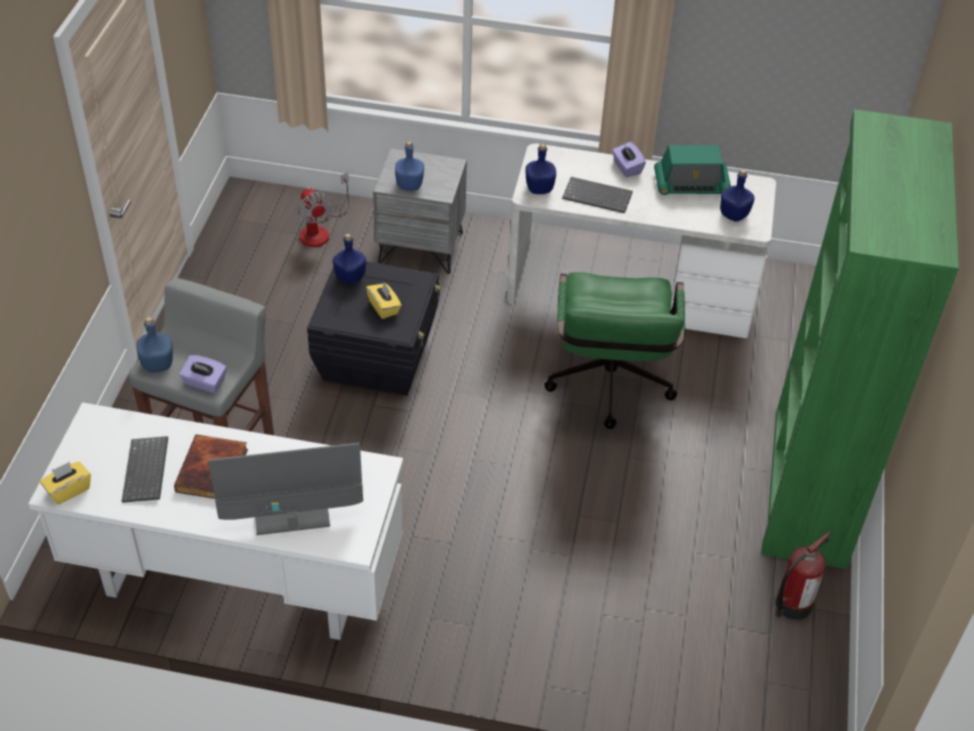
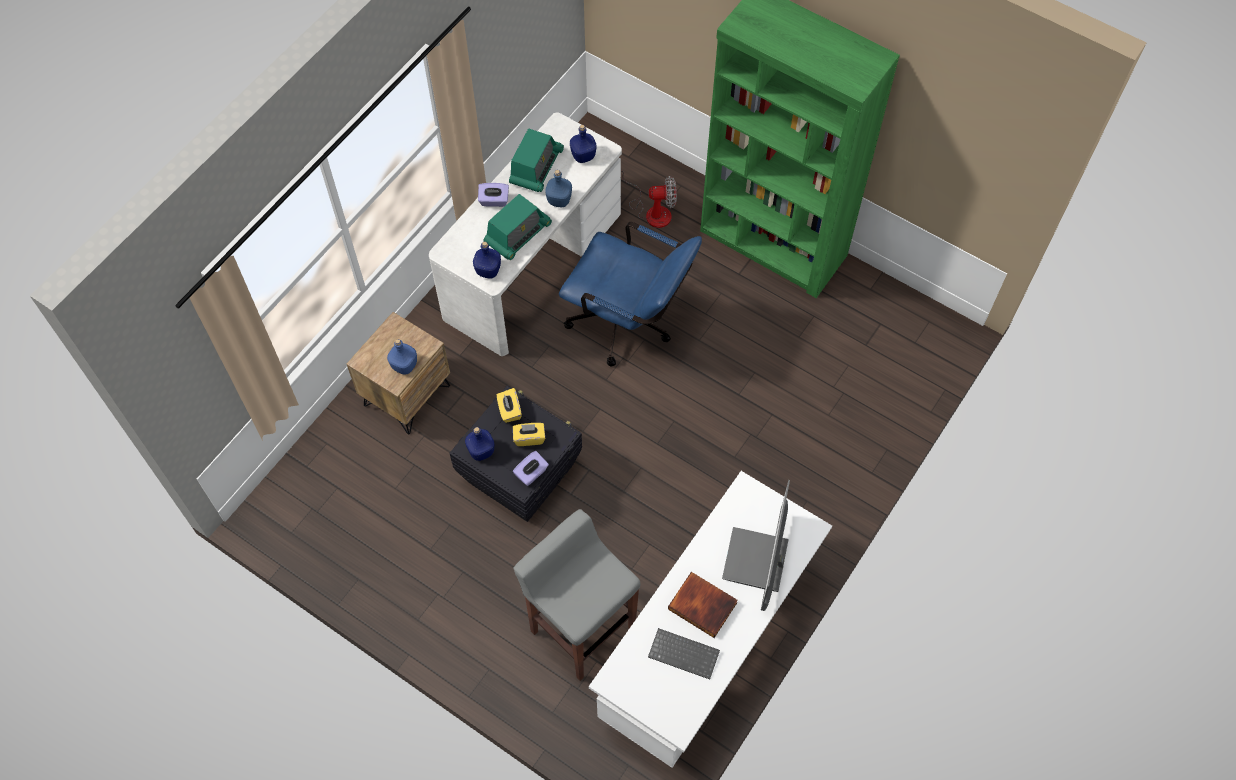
camera: 65 degrees left, 15 degrees up
yellow tissue box [40,462,91,504] -> yellow tissue box moved to [497,388,522,423]
blue bottle [137,317,173,372] -> blue bottle moved to [545,170,572,207]
purple tissue box [179,355,227,393] -> purple tissue box moved to [513,451,549,486]
fan [298,173,349,247] -> fan moved to [621,170,677,228]
grey nightstand [373,148,467,274] -> brown nightstand [347,312,450,434]
green office chair [544,272,685,429] -> blue office chair [559,222,702,366]
keyboard [562,177,633,213] -> radio [483,194,552,260]
fire extinguisher [776,531,831,620] -> none

